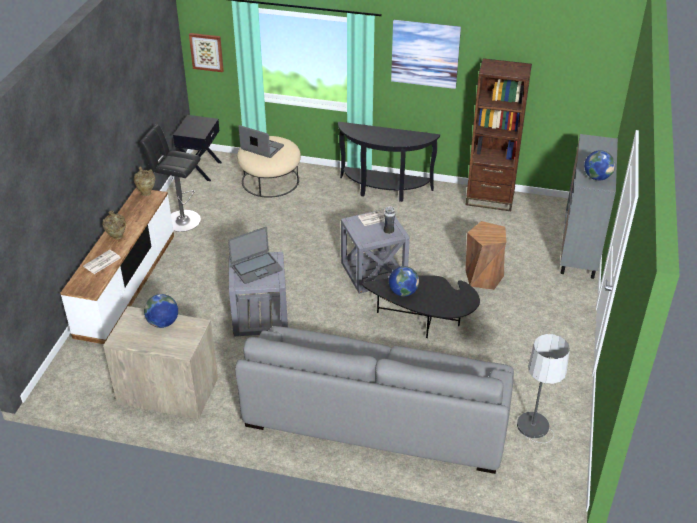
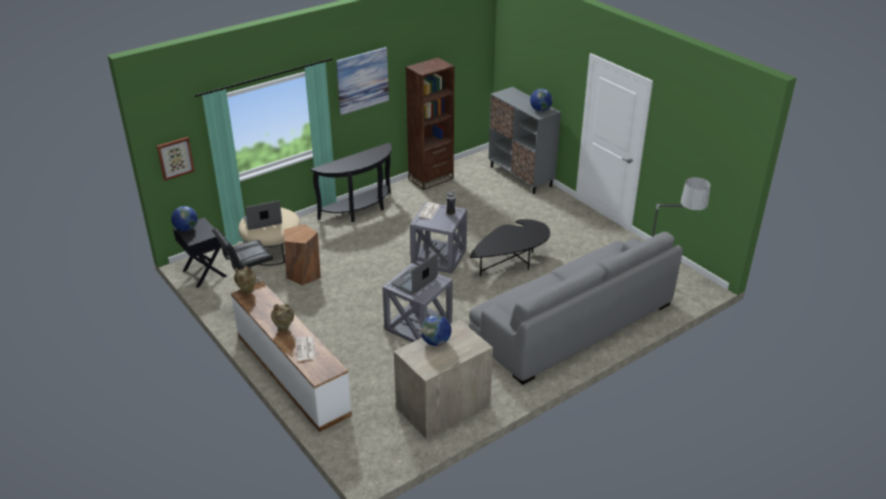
camera: 50 degrees left, 5 degrees down
laptop [228,227,283,284] -> laptop turned 150 degrees counterclockwise [391,253,438,295]
globe [389,266,419,296] -> globe moved to [171,206,198,231]
brown stool [465,221,506,290] -> brown stool moved to [284,224,321,285]

